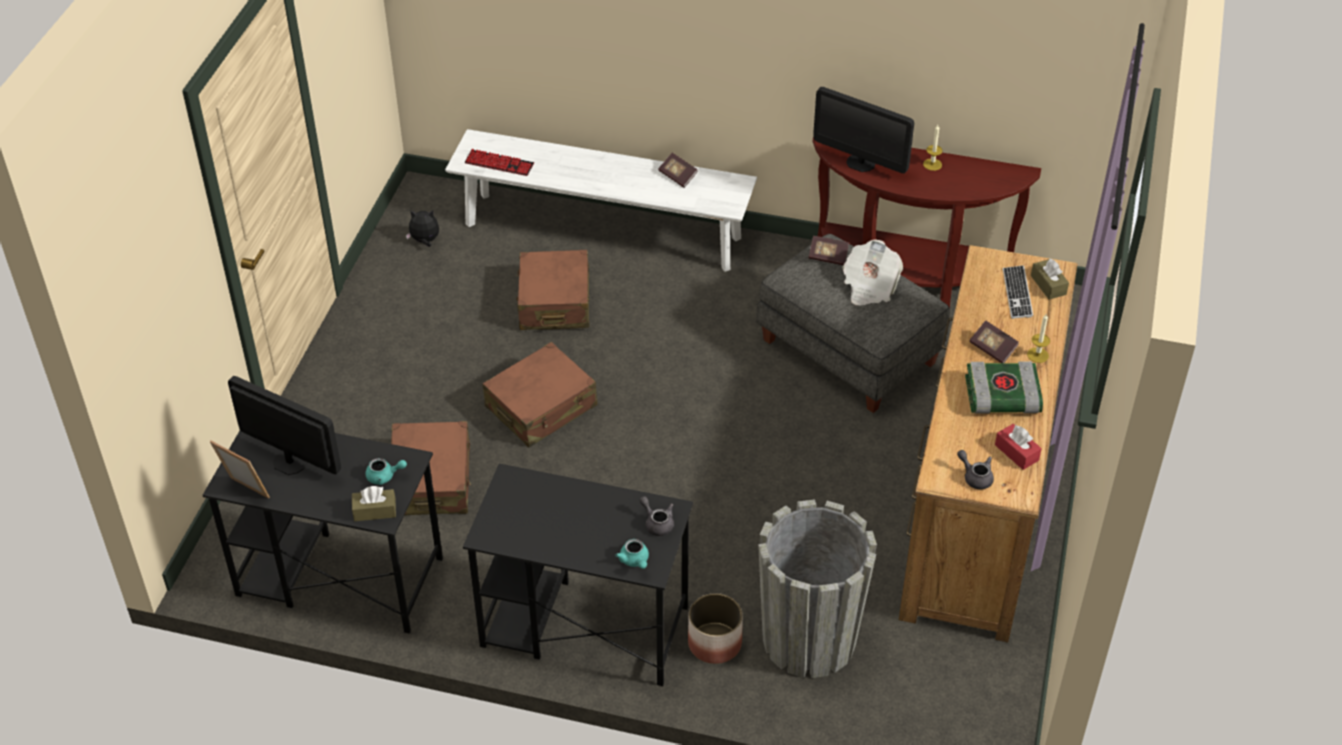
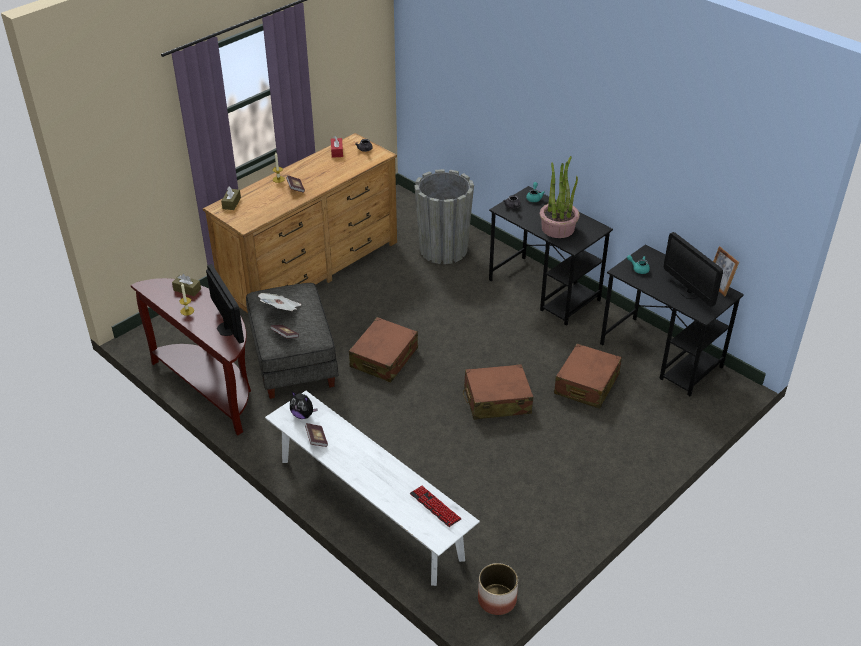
camera: 150 degrees left, 5 degrees down
brown tissue box [352,486,396,521] -> brown tissue box moved to [172,274,201,296]
plush toy [406,210,439,247] -> plush toy moved to [290,392,318,419]
brown suitcase [516,250,590,330] -> brown suitcase moved to [349,317,418,382]
planter [688,593,743,664] -> planter moved to [478,563,518,615]
book [965,361,1043,413] -> none
keyboard [1003,265,1033,319] -> none
none -> potted plant [540,156,580,238]

